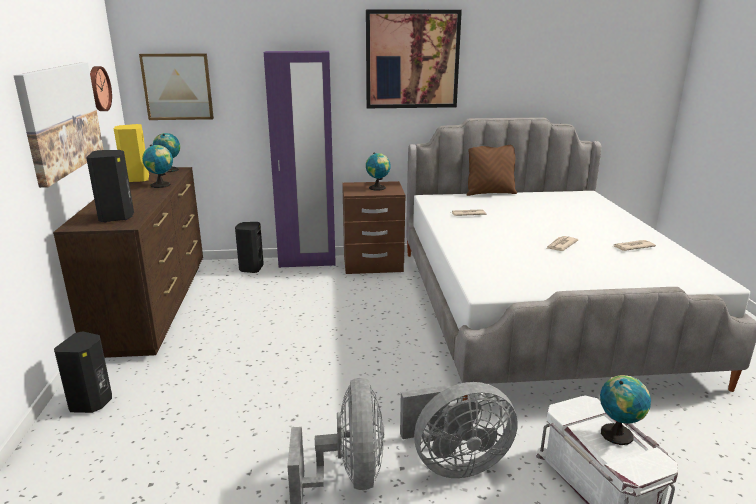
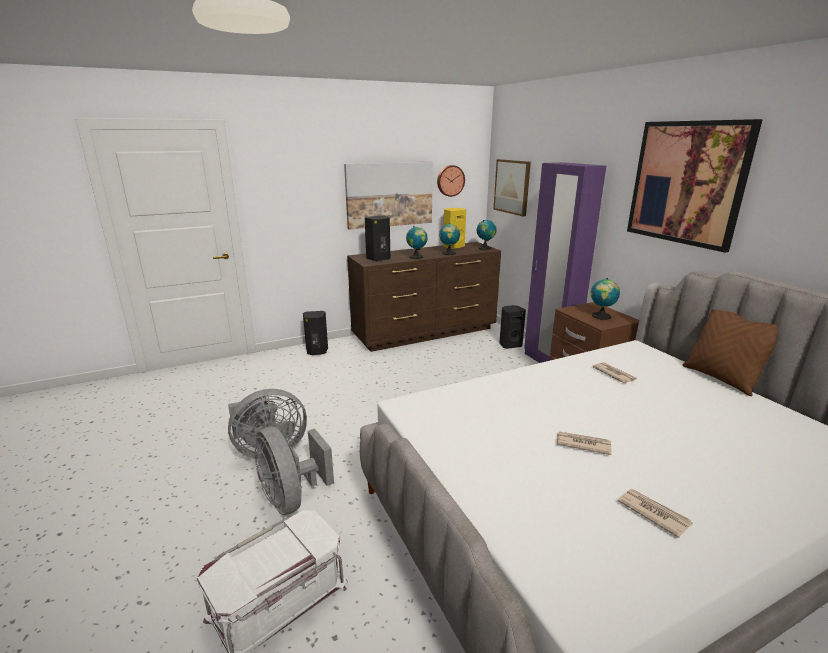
camera: 70 degrees right, 0 degrees up
globe [600,375,651,445] -> globe moved to [406,226,428,259]

